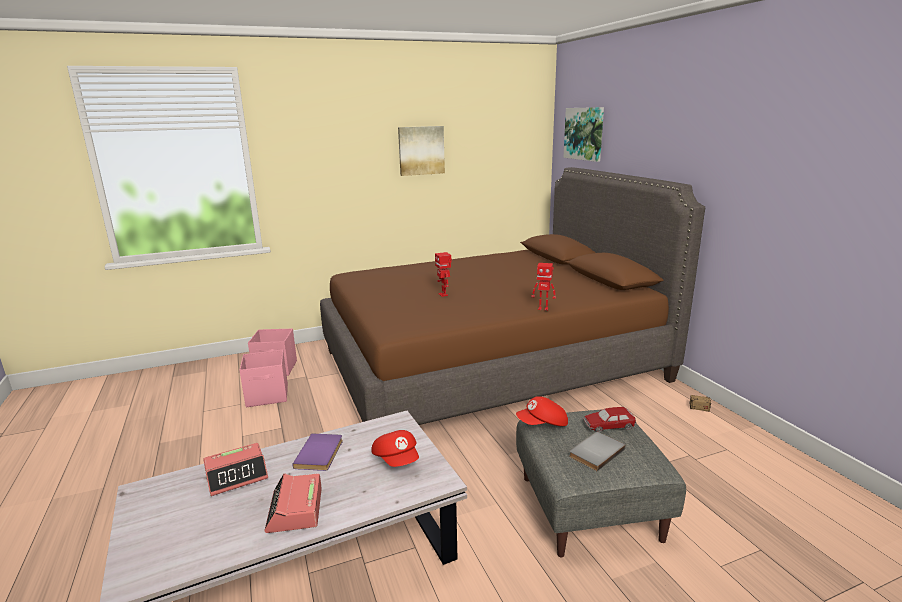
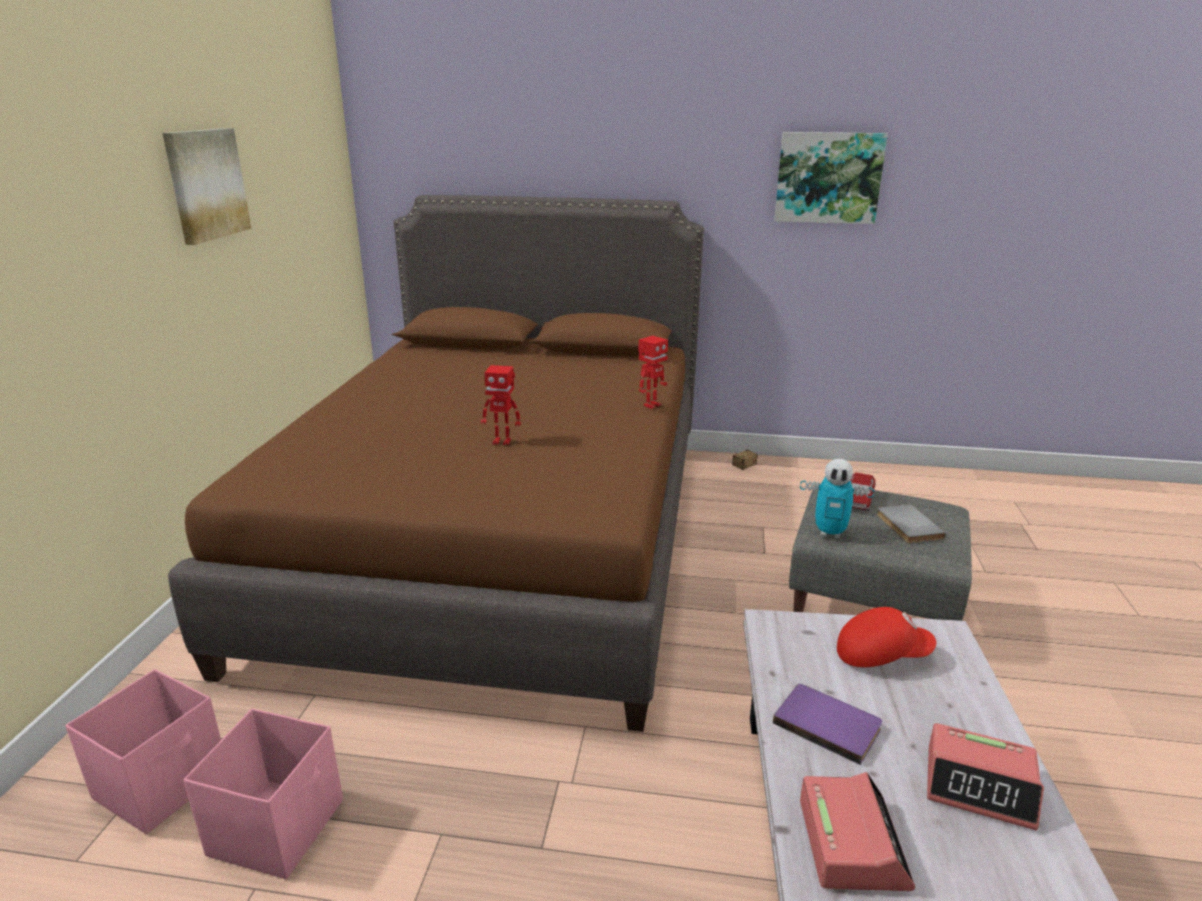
camera: 60 degrees left, 5 degrees up
red cap [516,396,568,426] -> toy robot [800,459,874,538]
picture [563,107,604,162] -> picture moved to [774,132,888,224]

